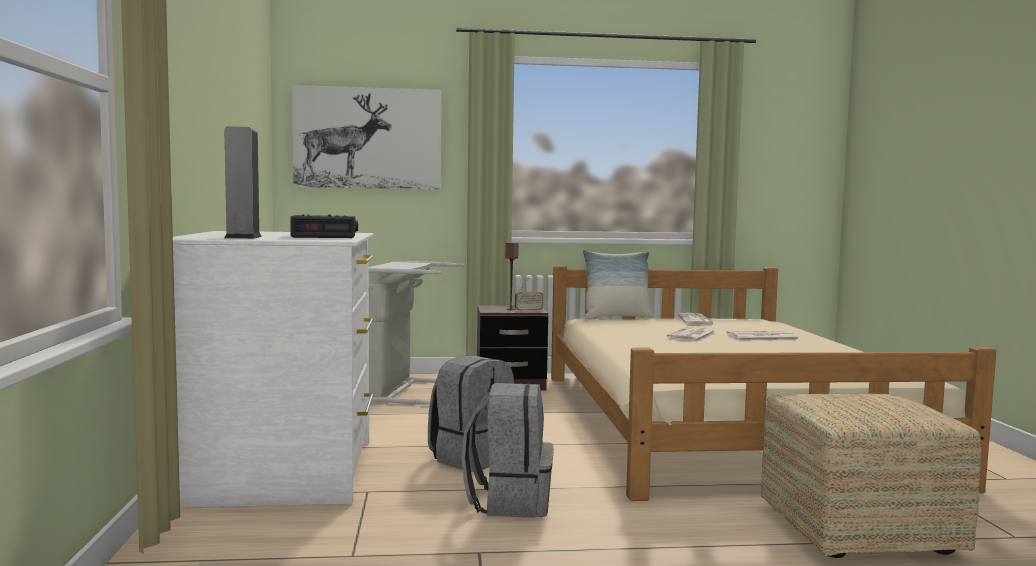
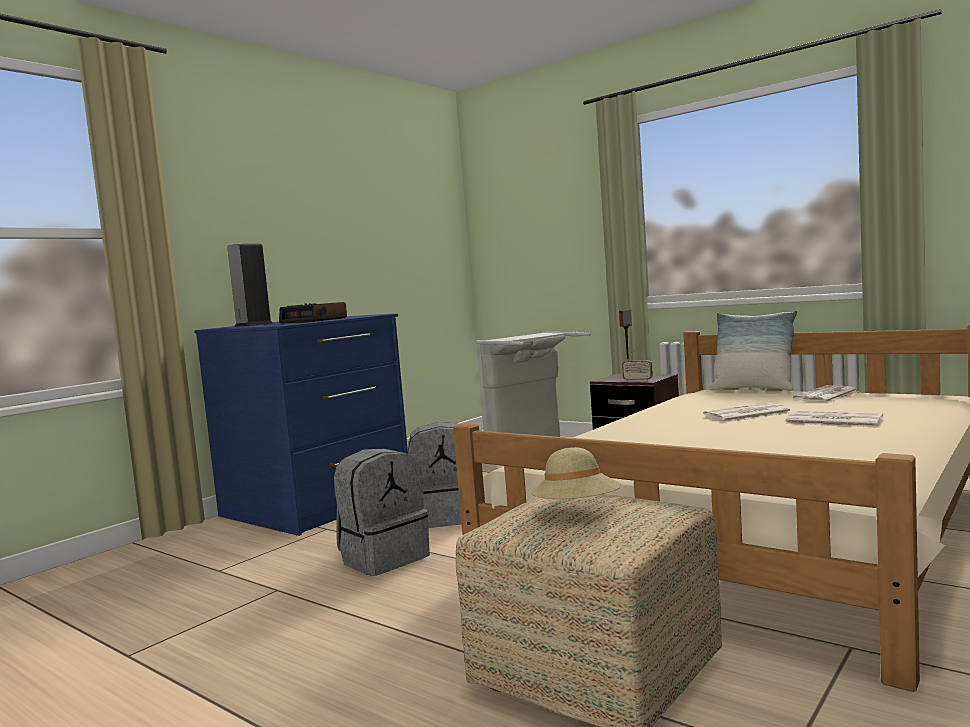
camera: 45 degrees right, 0 degrees up
white dresser [173,231,374,508] -> blue dresser [194,313,408,536]
picture [292,85,441,190] -> none
none -> beige hat [530,447,621,499]

